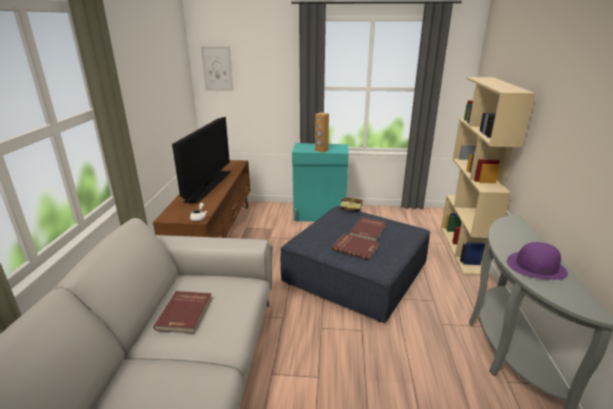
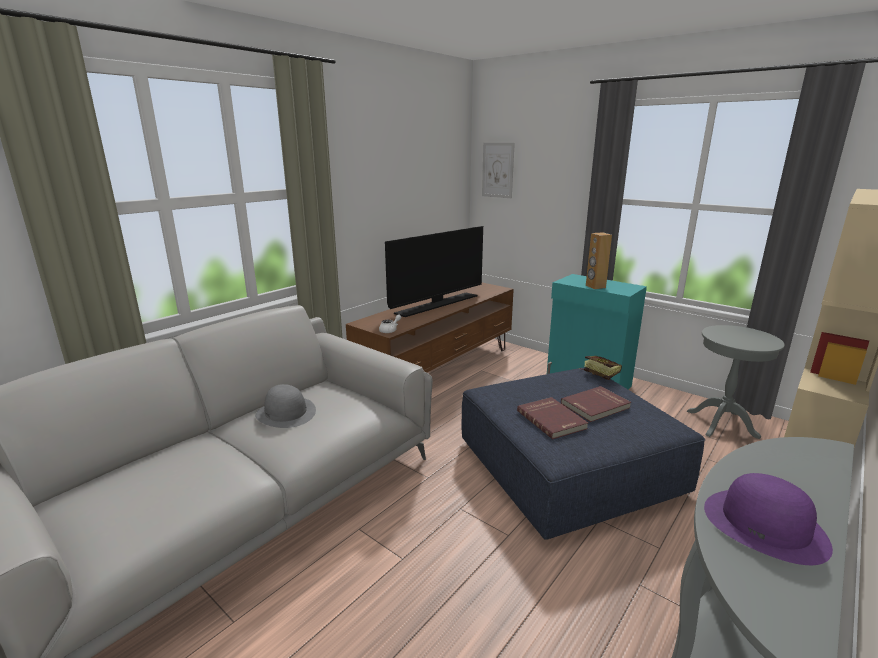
camera: 35 degrees right, 5 degrees down
red book [153,291,212,334] -> grey hat [255,384,316,428]
none -> grey side table [687,325,785,439]

